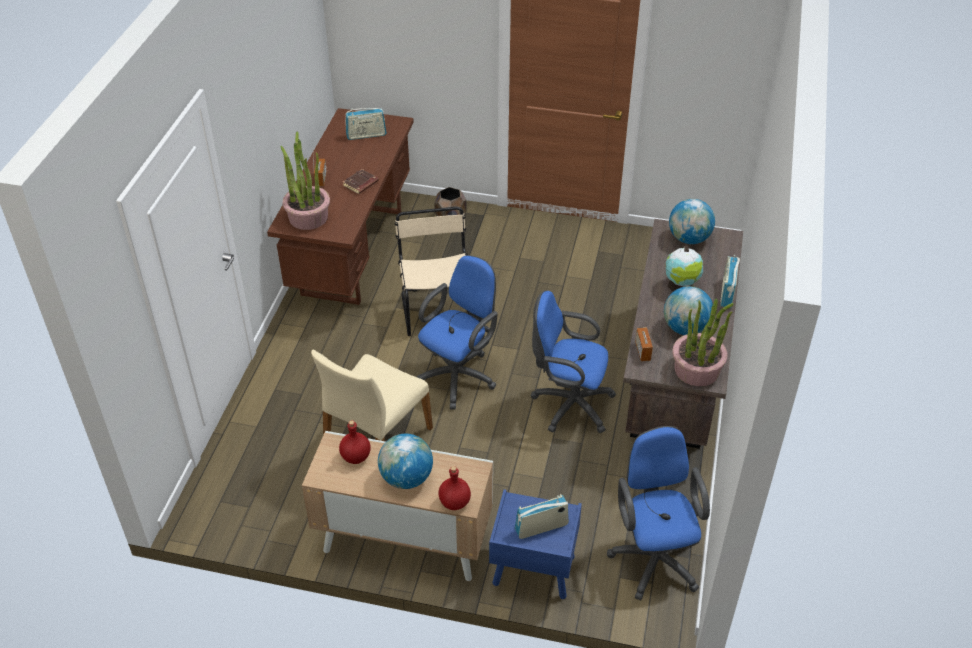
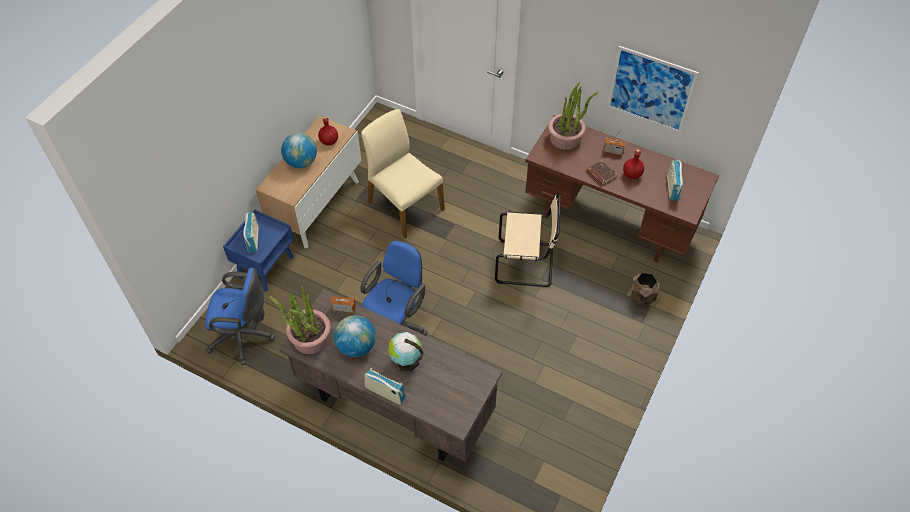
camera: 105 degrees right, 10 degrees up
blue office chair [417,255,497,410] -> none
red bottle [438,466,471,510] -> red bottle moved to [623,149,644,179]
globe [669,199,715,244] -> none
none -> picture [607,46,699,133]

